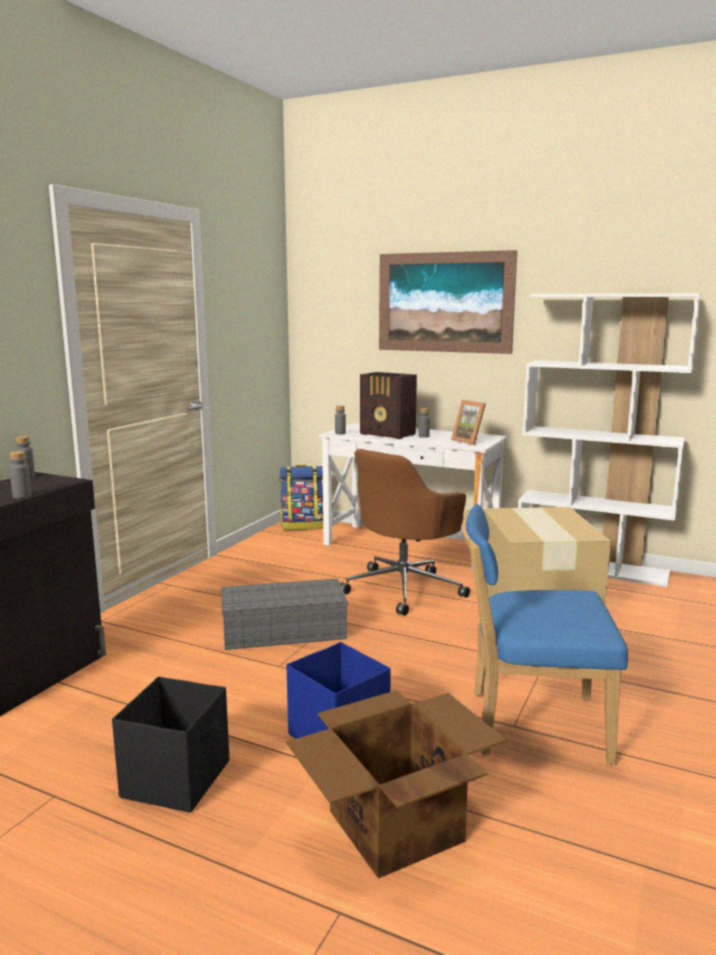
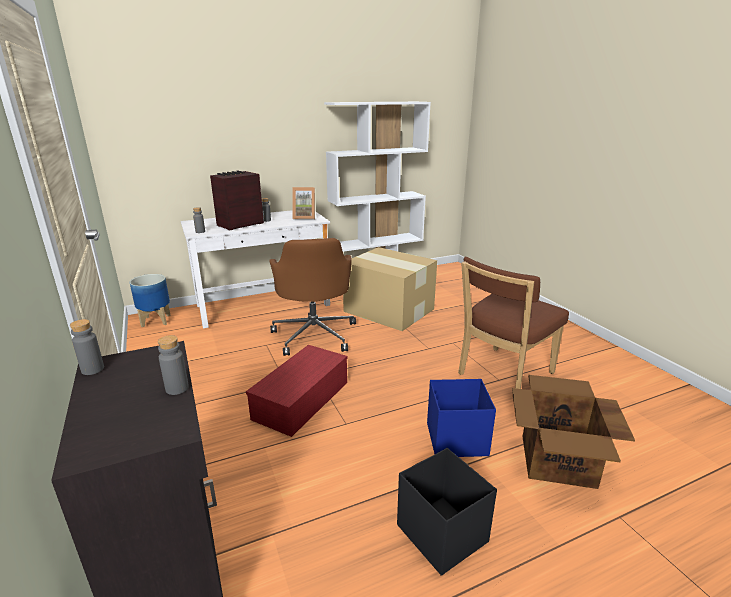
camera: 50 degrees left, 10 degrees up
grey storage box [221,578,348,650] -> red storage box [246,345,347,437]
backpack [279,465,323,530] -> planter [130,274,170,327]
radio [360,372,417,439] -> radio turned 150 degrees clockwise [210,171,264,231]
picture [379,250,517,354] -> none
blue chair [462,504,628,765] -> brown chair [458,257,569,389]

